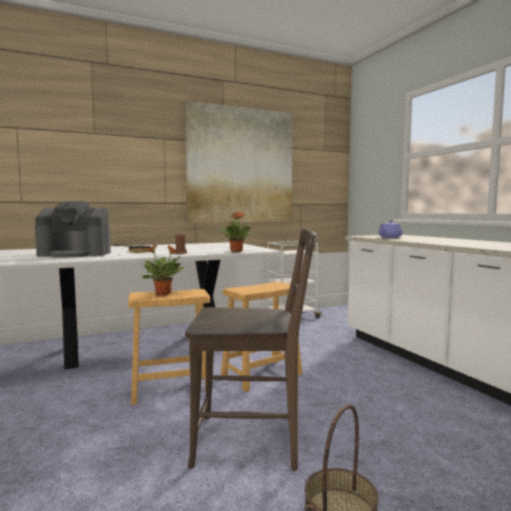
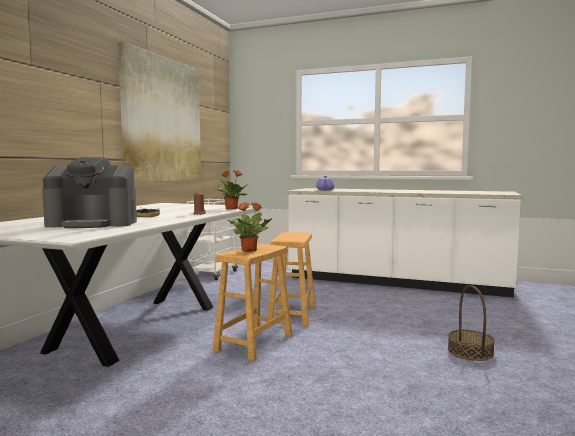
camera: 45 degrees left, 0 degrees up
coffee machine [35,201,111,257] -> coffee machine turned 45 degrees clockwise [42,157,137,228]
brown chair [185,229,317,471] -> none

